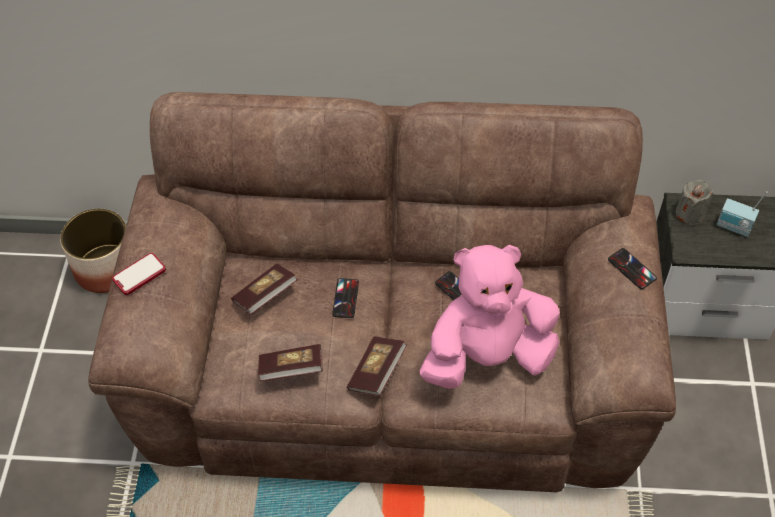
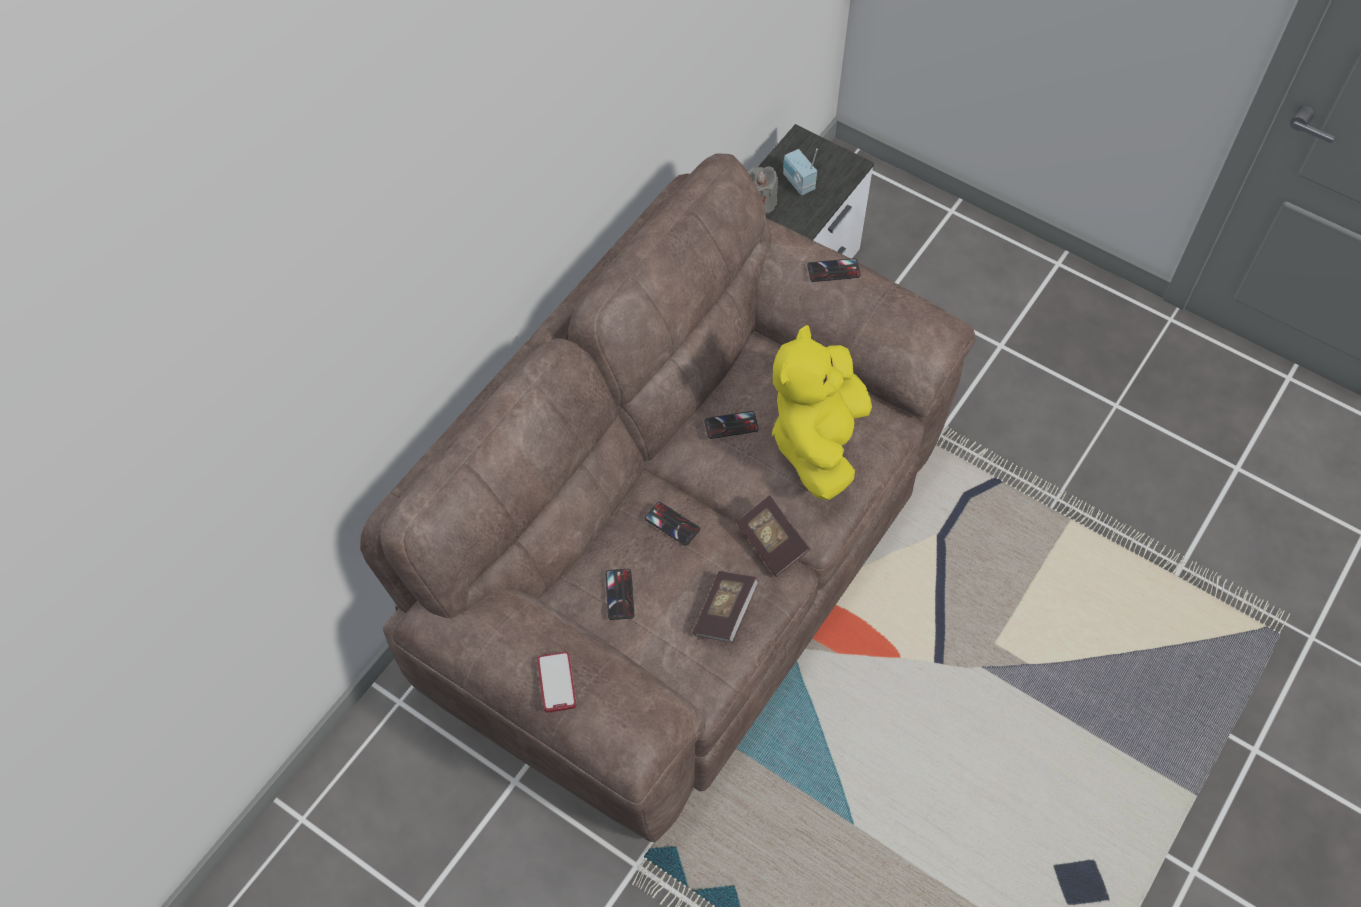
camera: 60 degrees left, 5 degrees up
planter [60,208,126,293] -> none
book [231,263,298,314] -> phone [605,569,634,620]
pink plush toy [419,245,560,389] -> yellow plush toy [772,325,872,500]
radio [716,191,768,237] -> radio turned 90 degrees clockwise [783,149,818,195]

